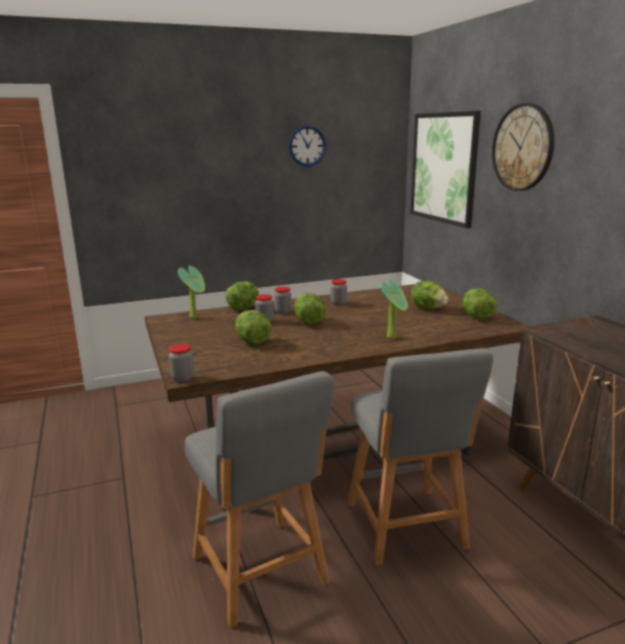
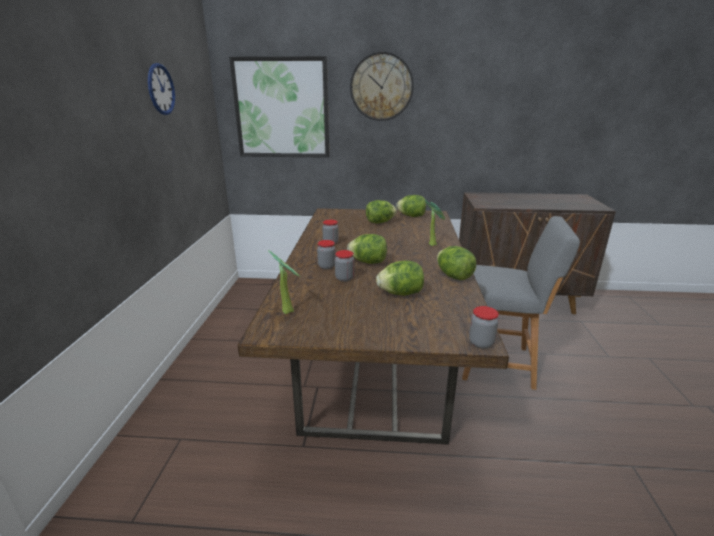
camera: 65 degrees left, 5 degrees up
grey stool [185,371,334,628] -> none
lettuce [225,281,259,310] -> lettuce moved to [437,246,476,280]

